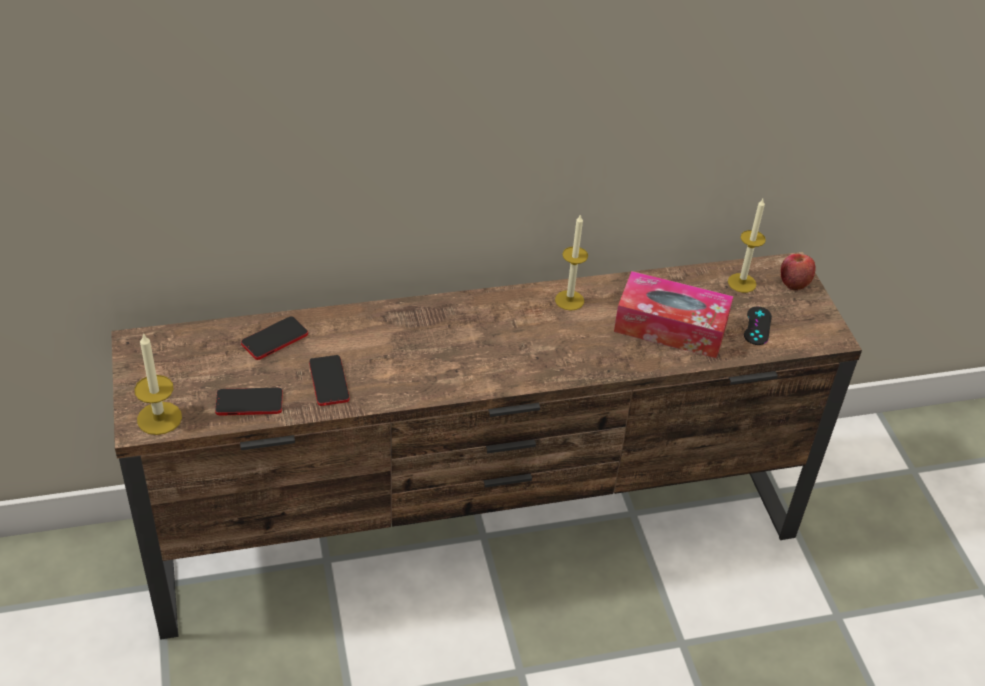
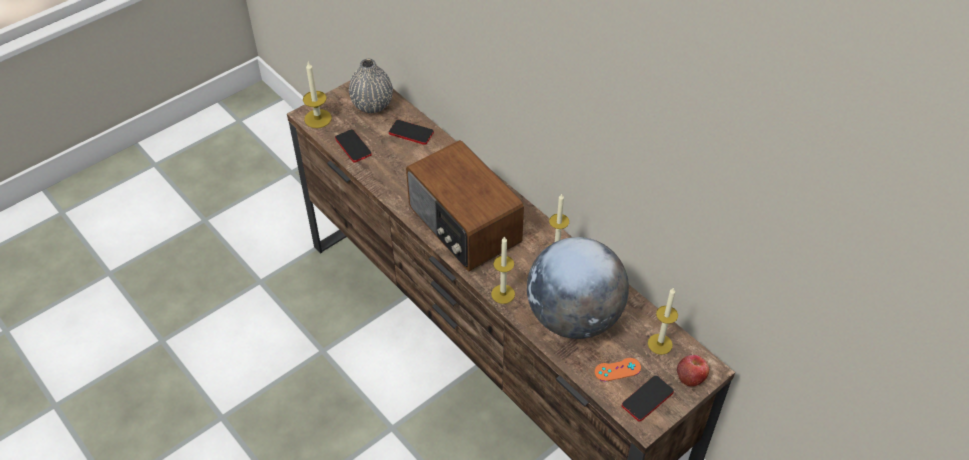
camera: 65 degrees right, 5 degrees up
phone [309,355,349,406] -> phone moved to [622,375,674,422]
tissue box [614,271,734,358] -> globe [527,237,629,339]
black game controller [744,307,772,345] -> orange game controller [595,358,641,381]
none -> grey vase [349,59,393,113]
none -> radio [406,140,524,271]
none -> candle [491,236,515,304]

